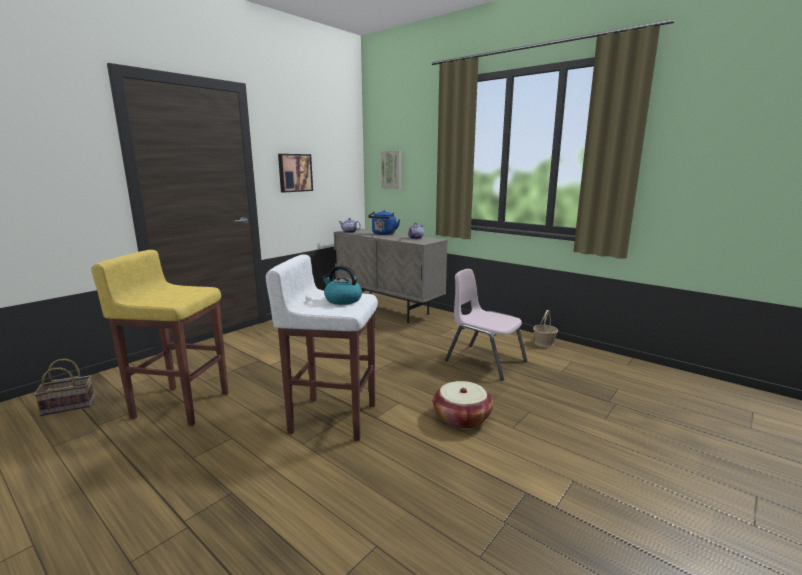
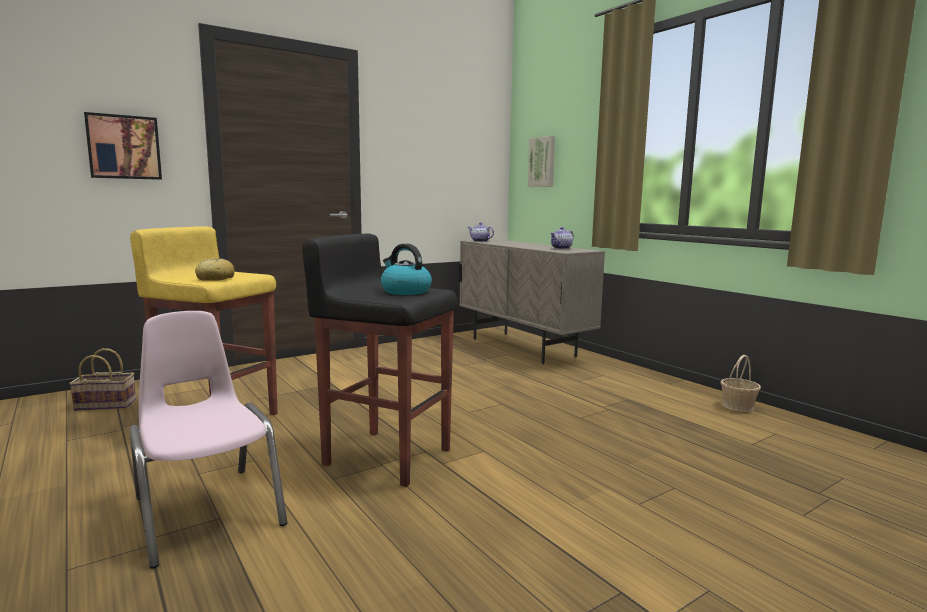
camera: 15 degrees right, 5 degrees down
white stool [266,254,378,441] -> black stool [303,234,457,487]
picture [278,154,313,193] -> picture moved to [84,112,162,180]
blue kettle [368,210,400,235] -> none
basket [433,381,493,429] -> none
pink chair [445,269,527,381] -> pink chair moved to [129,311,287,569]
none -> bread [195,258,235,281]

